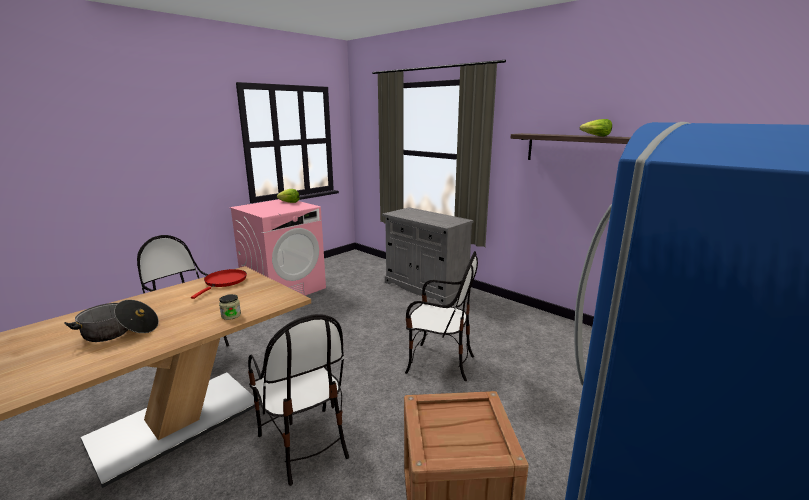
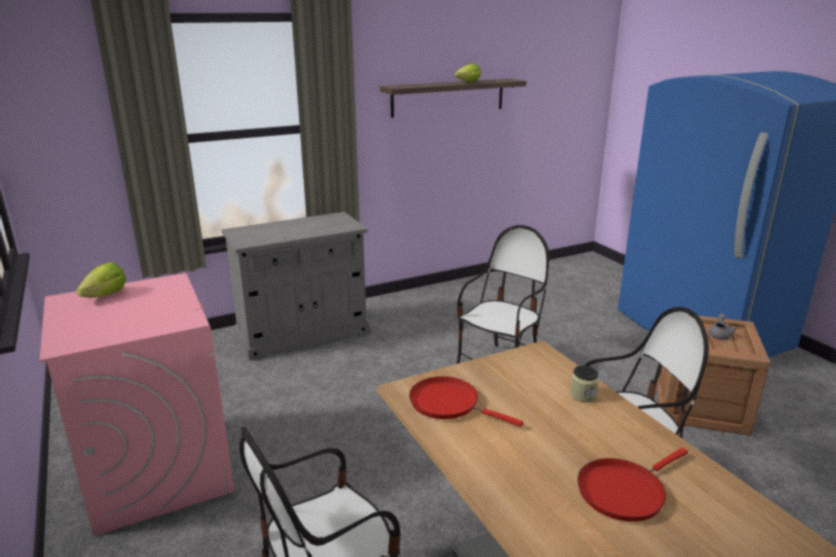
camera: 70 degrees left, 5 degrees up
cooking pot [64,300,159,342] -> red frying pan [577,448,688,522]
none -> grey teapot [708,313,738,340]

